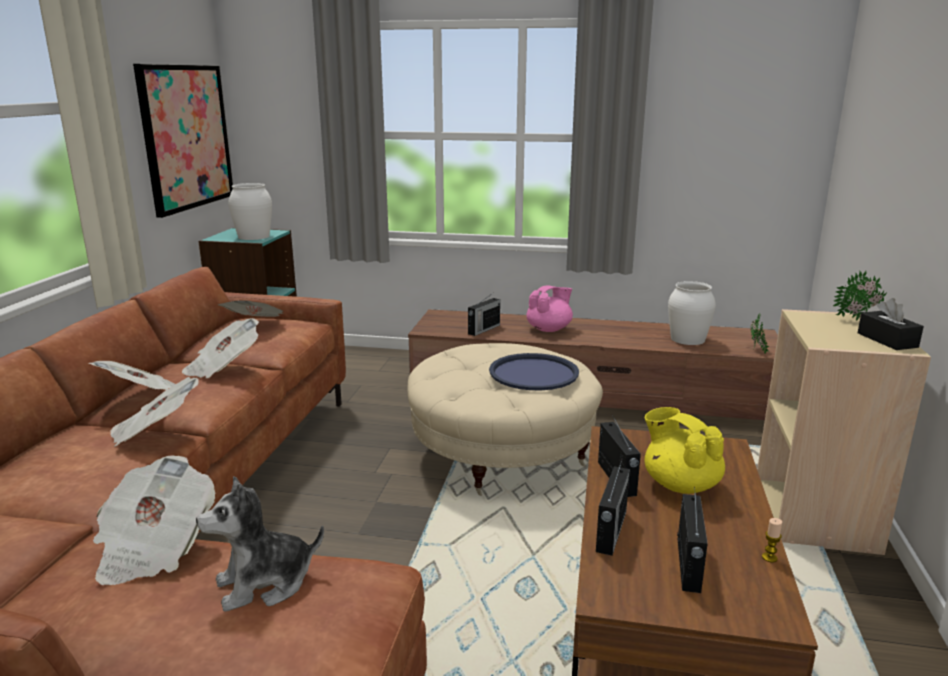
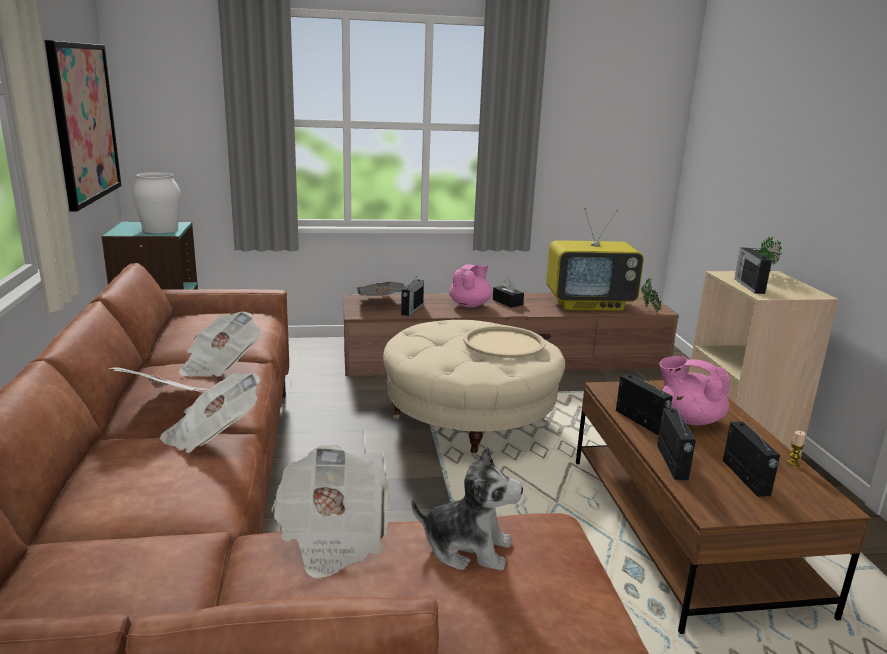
camera: 20 degrees left, 0 degrees up
plush toy [196,476,324,612] -> plush toy turned 120 degrees counterclockwise [411,446,523,571]
newspaper [218,300,284,317] -> newspaper moved to [357,282,406,296]
blue tray [489,353,579,390] -> beige tray [463,326,545,358]
yellow teapot [645,407,725,494] -> pink teapot [659,356,730,425]
white vase [668,281,716,345] -> television [546,208,644,311]
black tissue box [858,298,924,350] -> black tissue box moved to [493,278,524,308]
none -> radio [735,247,772,294]

